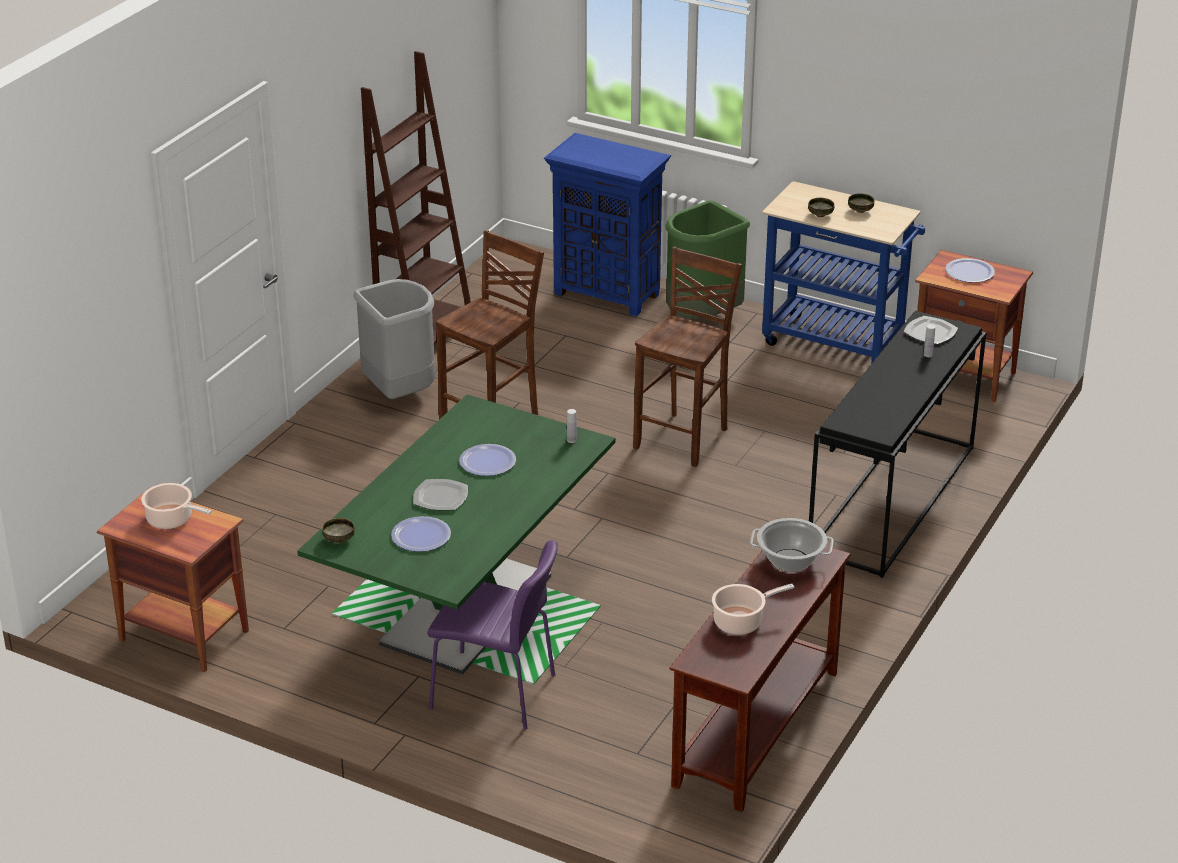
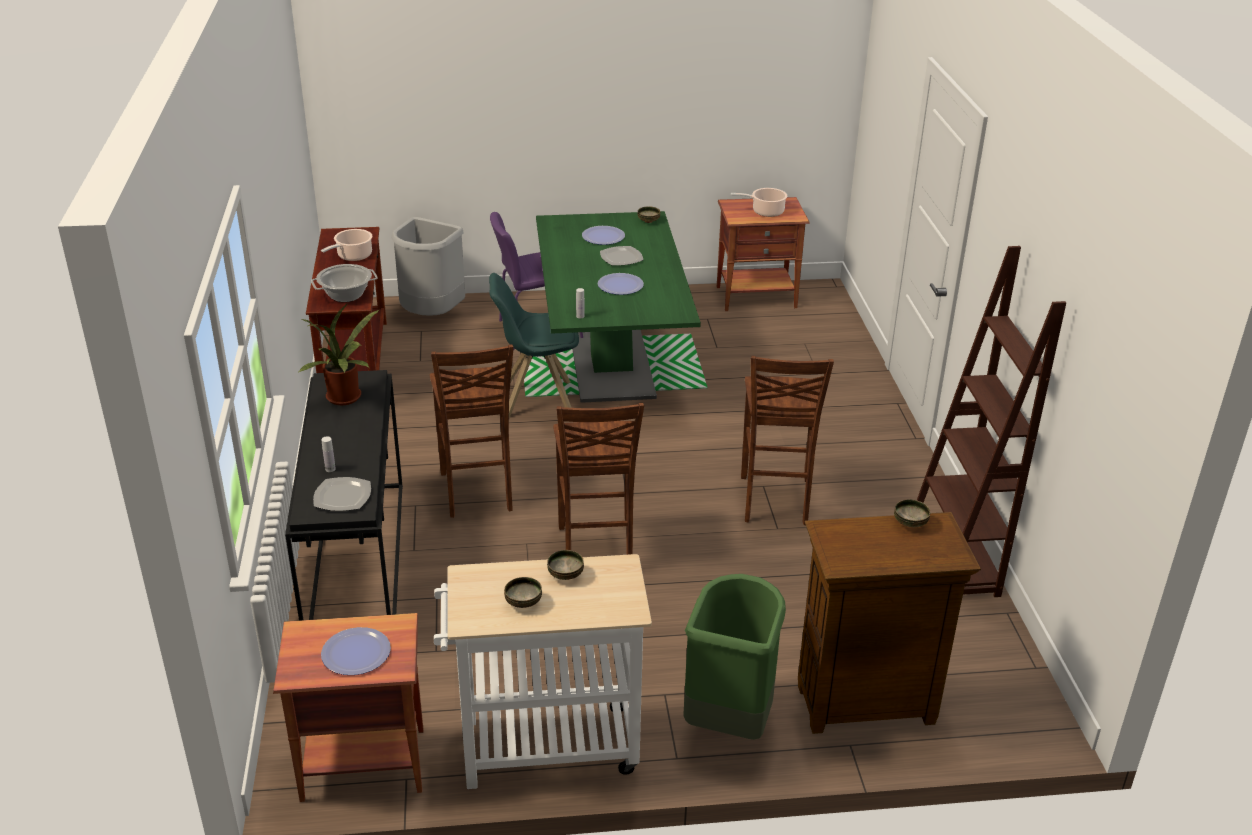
camera: 145 degrees right, 0 degrees up
grey trash can [354,279,435,399] -> grey trash can moved to [391,217,465,315]
blue cabinet [544,133,671,316] -> brown cabinet [798,512,981,734]
blue cart [762,181,925,364] -> white cart [434,554,652,789]
none -> potted plant [298,303,379,405]
none -> brown stool [430,344,514,518]
none -> turquoise chair [489,273,579,417]
none -> bowl [894,499,930,527]

